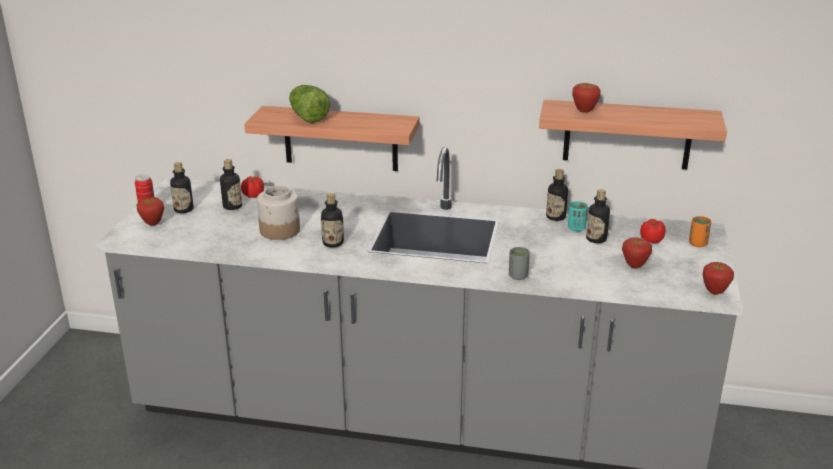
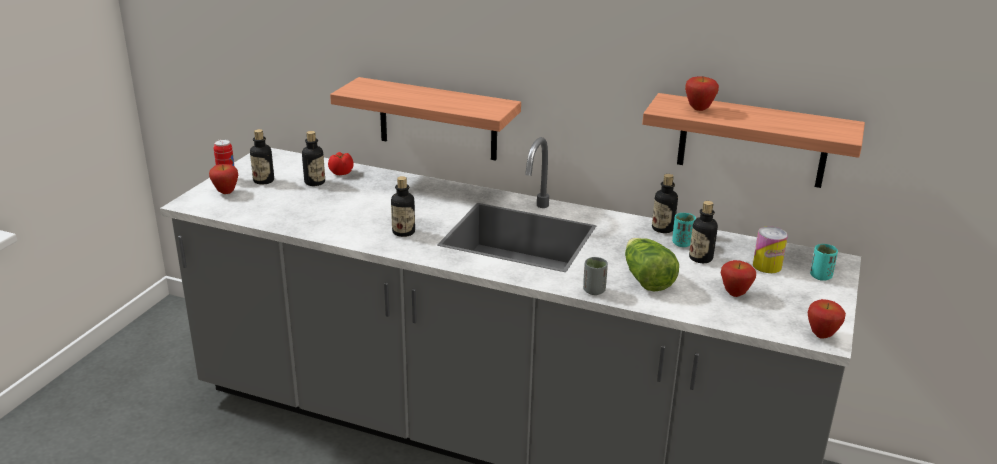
camera: 10 degrees right, 0 degrees up
jar [257,186,300,240] -> none
lettuce [289,85,330,123] -> lettuce moved to [625,238,679,291]
tomato [640,219,666,243] -> can [753,226,788,273]
orange cup [689,216,711,247] -> turquoise cup [810,244,838,281]

